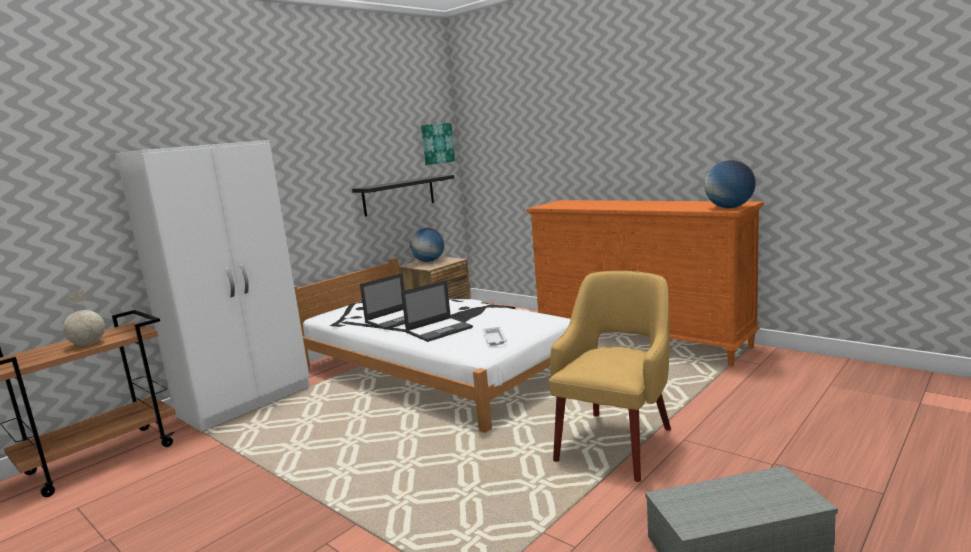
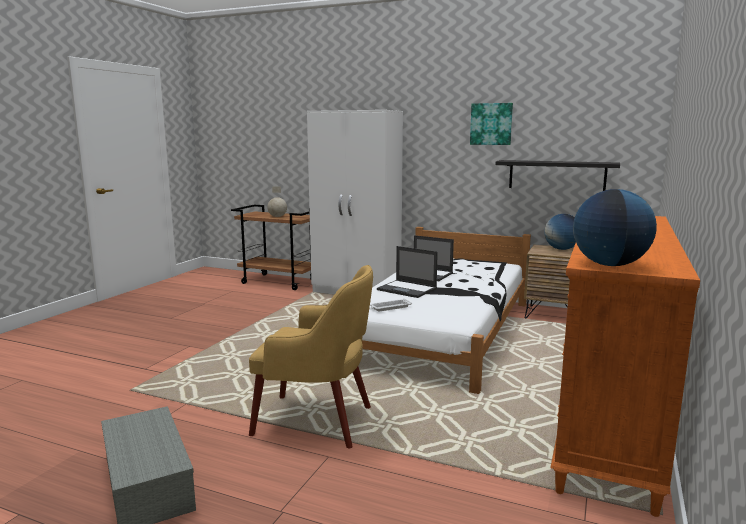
camera: 70 degrees right, 0 degrees up
picture [421,123,455,165] -> picture moved to [470,103,513,145]

